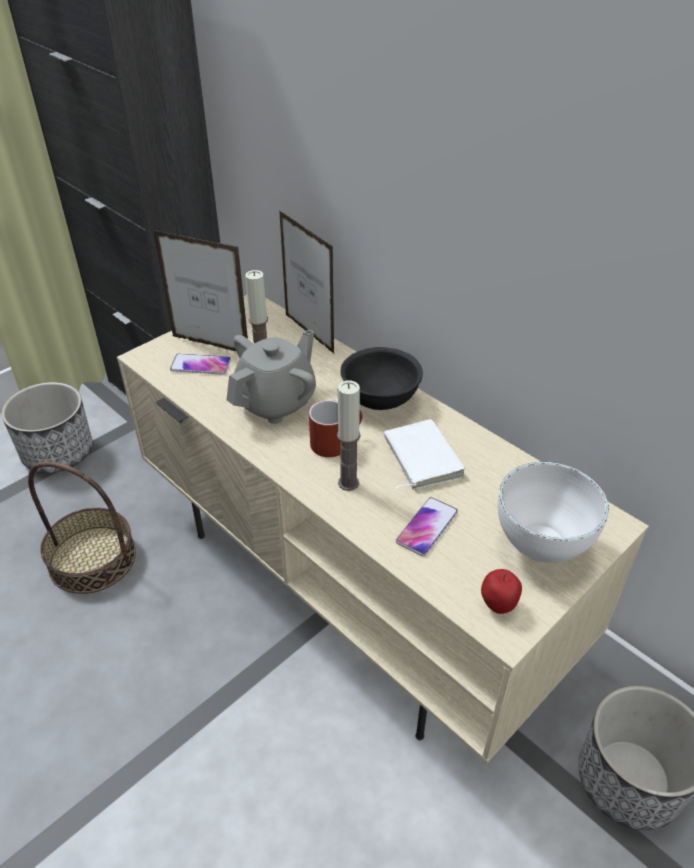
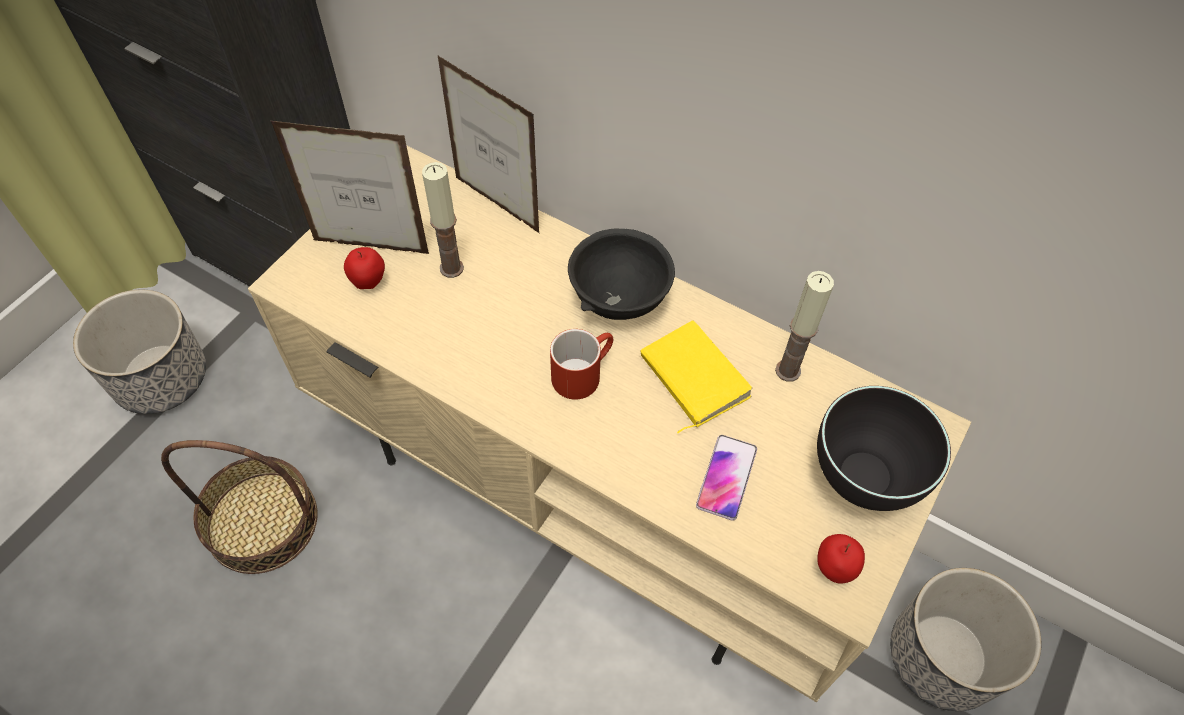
camera: 15 degrees left, 15 degrees up
phone [170,354,231,375] -> apple [344,247,385,289]
grey teapot [226,330,316,424] -> none
candle [337,381,360,491] -> candle moved to [775,271,834,382]
white book [384,419,465,490] -> yellow book [641,320,753,433]
white bowl [498,462,609,563] -> black bowl [817,386,951,511]

